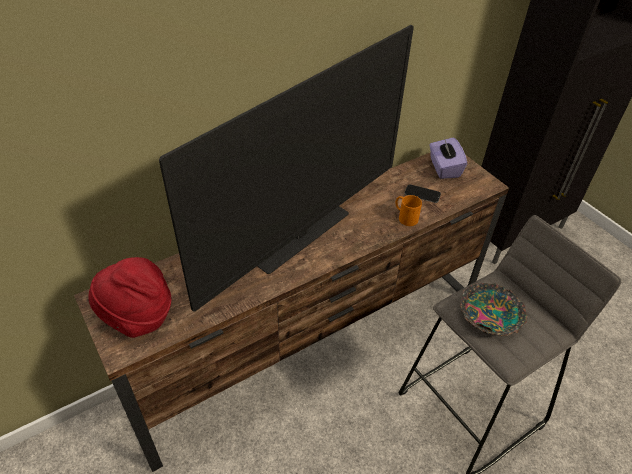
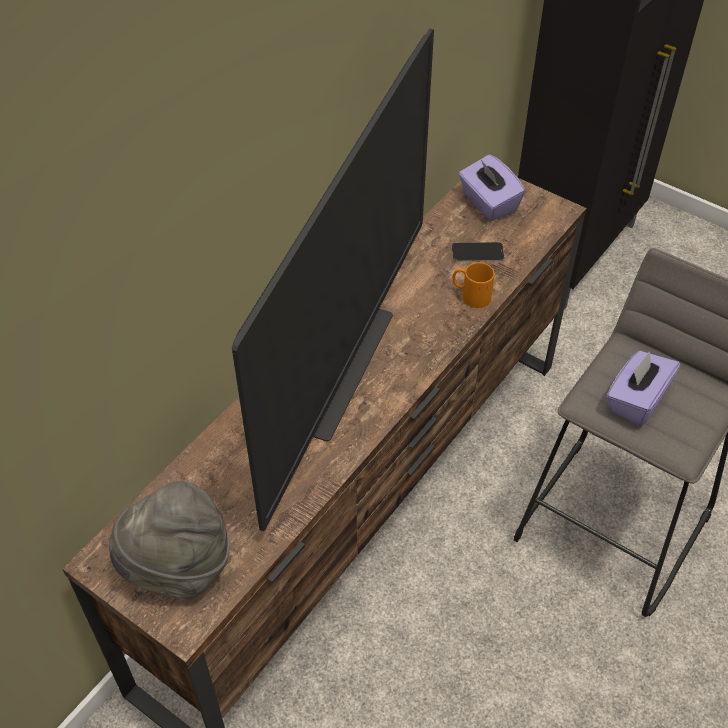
camera: 20 degrees left, 5 degrees up
red hat [89,257,171,338] -> grey hat [109,481,230,599]
bowl [460,283,527,336] -> purple tissue box [607,351,680,426]

